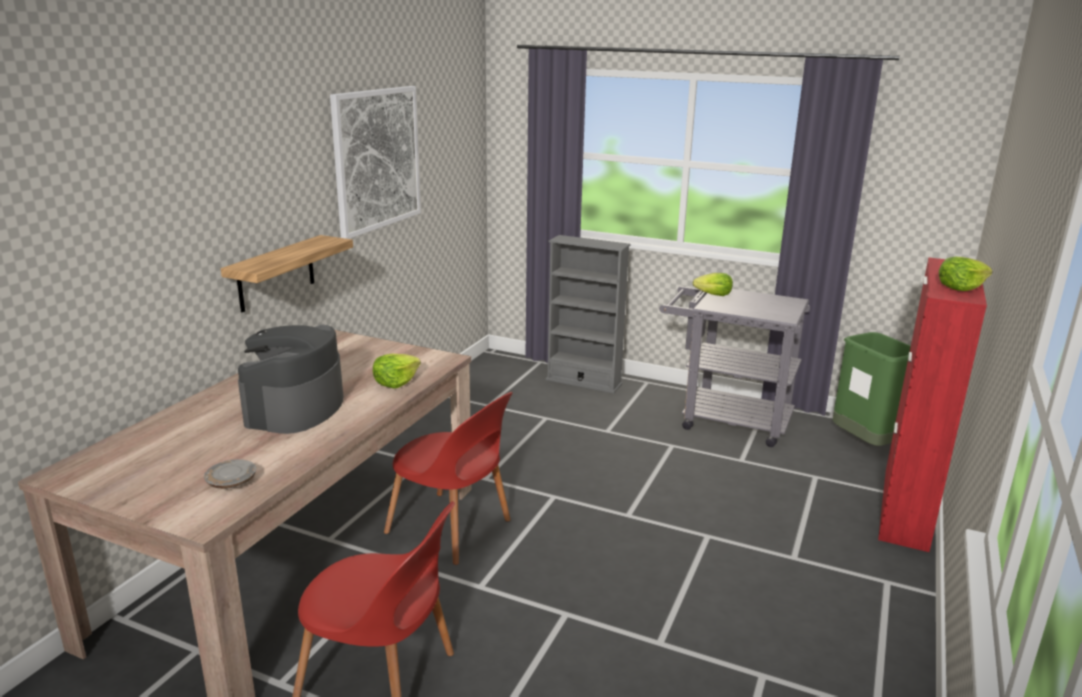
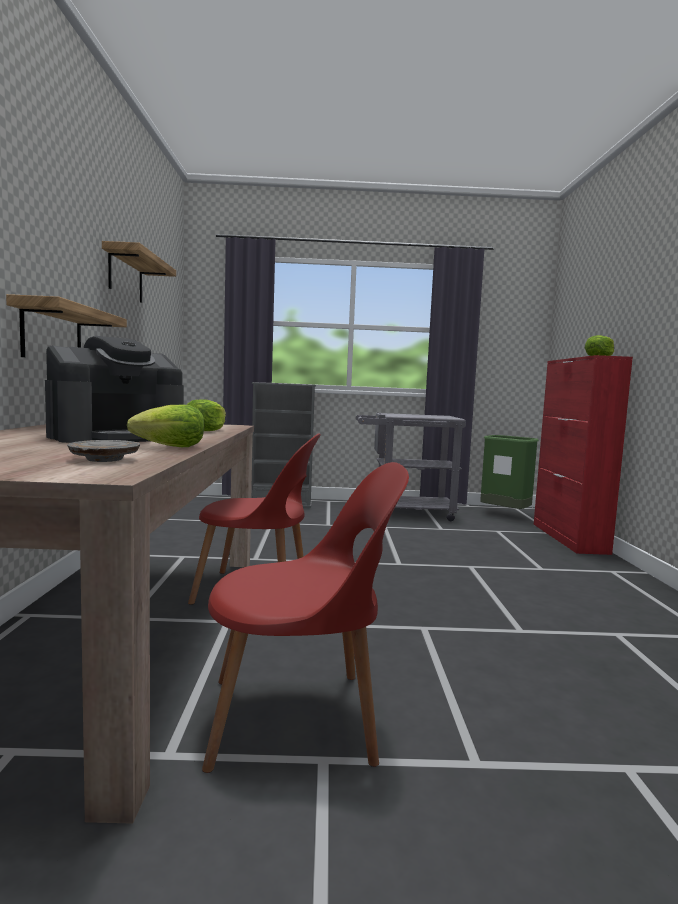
camera: 25 degrees left, 15 degrees down
coffee machine [238,325,343,434] -> coffee machine turned 120 degrees counterclockwise [45,336,184,443]
picture [330,86,421,239] -> shelf [102,241,176,303]
lettuce [693,273,733,296] -> lettuce moved to [127,404,204,447]

